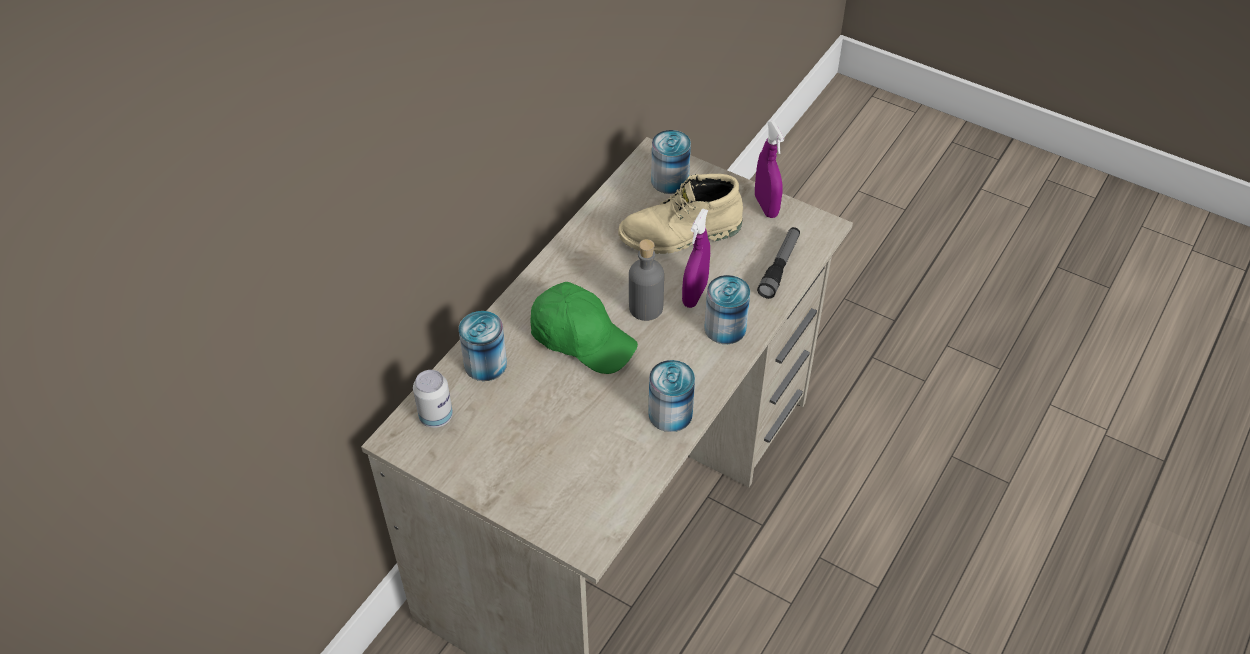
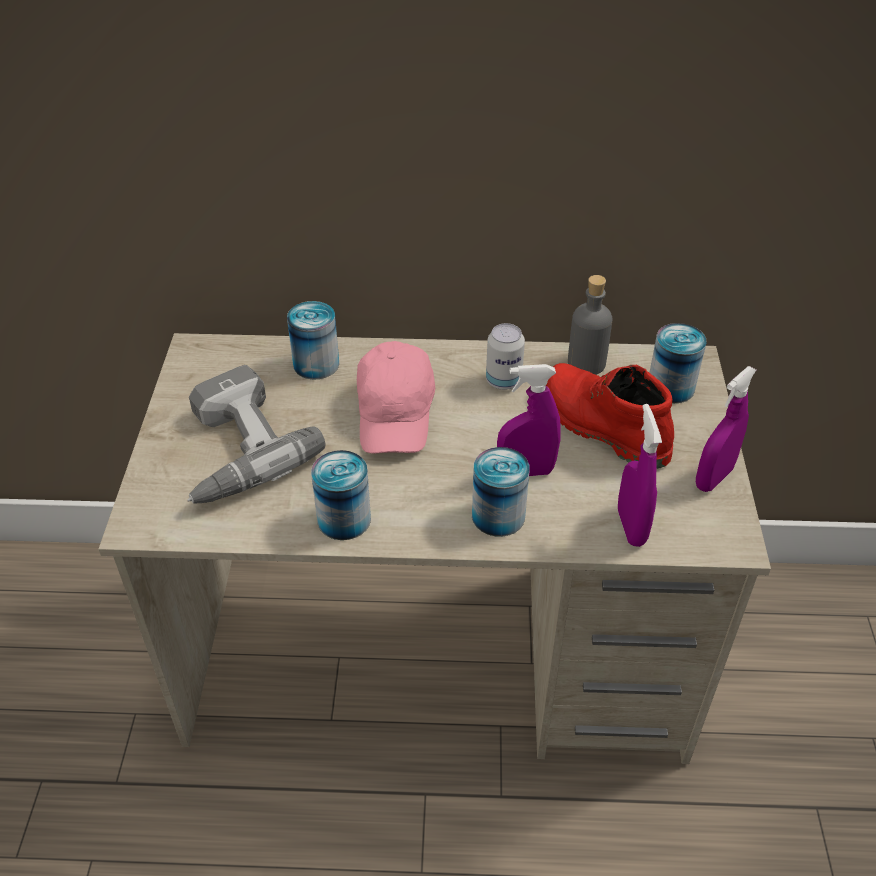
camera: 60 degrees right, 5 degrees down
can [413,370,453,428] -> can moved to [486,323,525,390]
green cap [530,282,638,374] -> pink cap [357,341,435,454]
beige boot [618,174,743,254] -> red boot [546,363,674,469]
grey bottle [629,239,664,321] -> grey bottle moved to [568,275,612,375]
flashlight [757,227,800,299] -> purple spray bottle [618,404,662,547]
none -> power drill [187,365,325,504]

